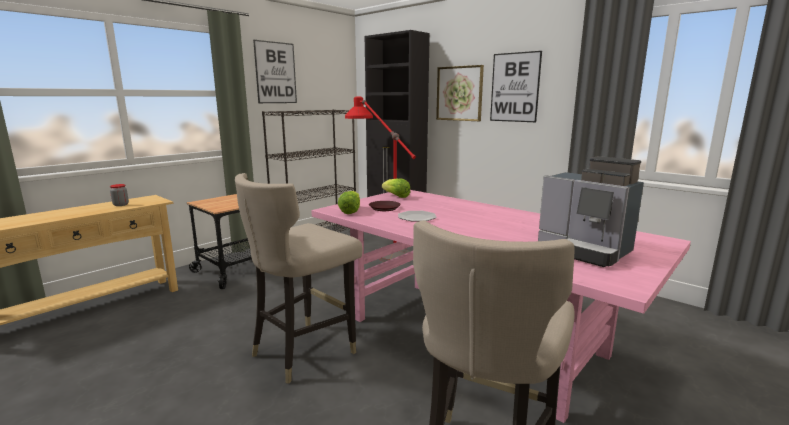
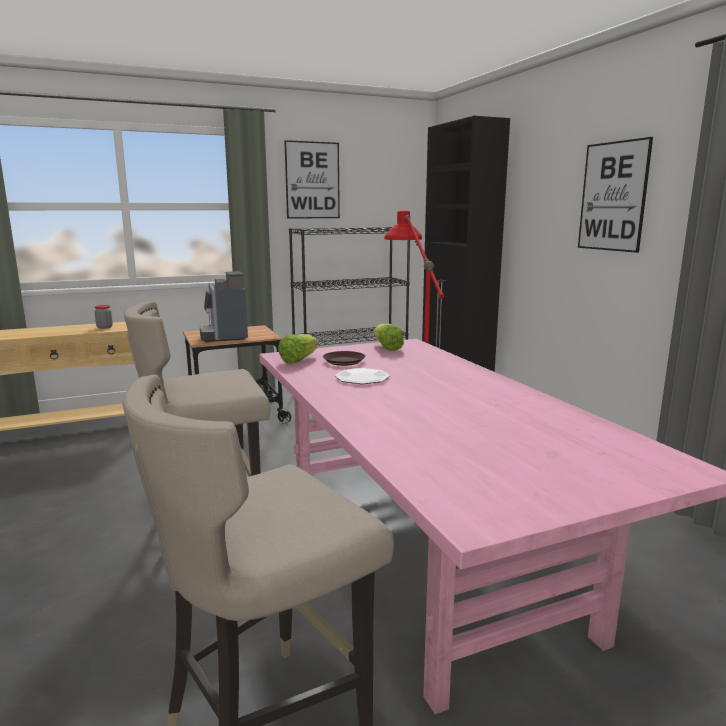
camera: 25 degrees right, 0 degrees up
picture [436,65,484,121] -> none
coffee machine [538,156,644,267] -> coffee machine moved to [200,271,248,342]

